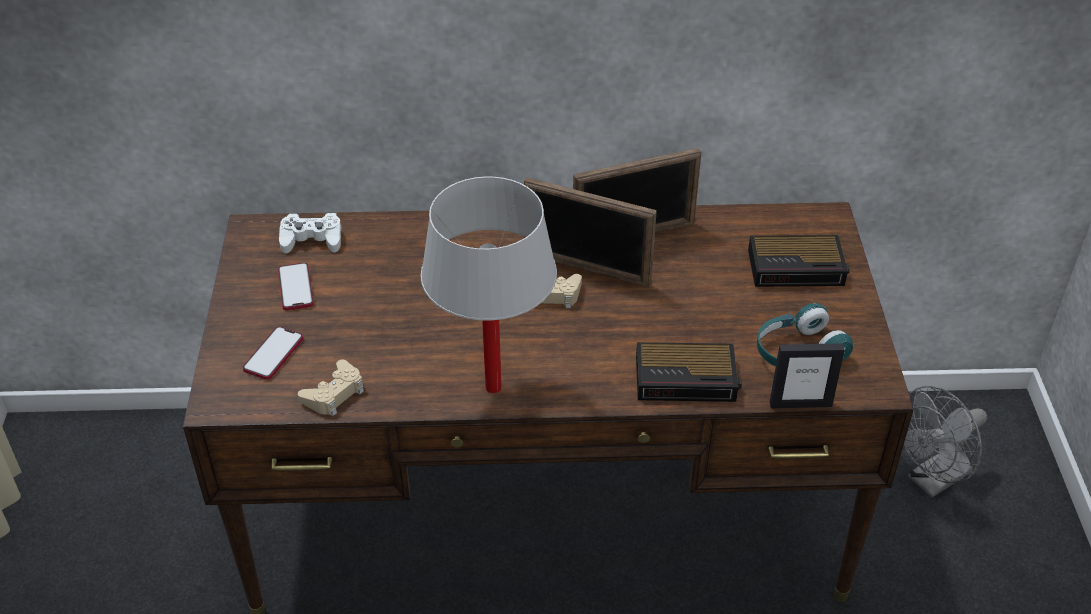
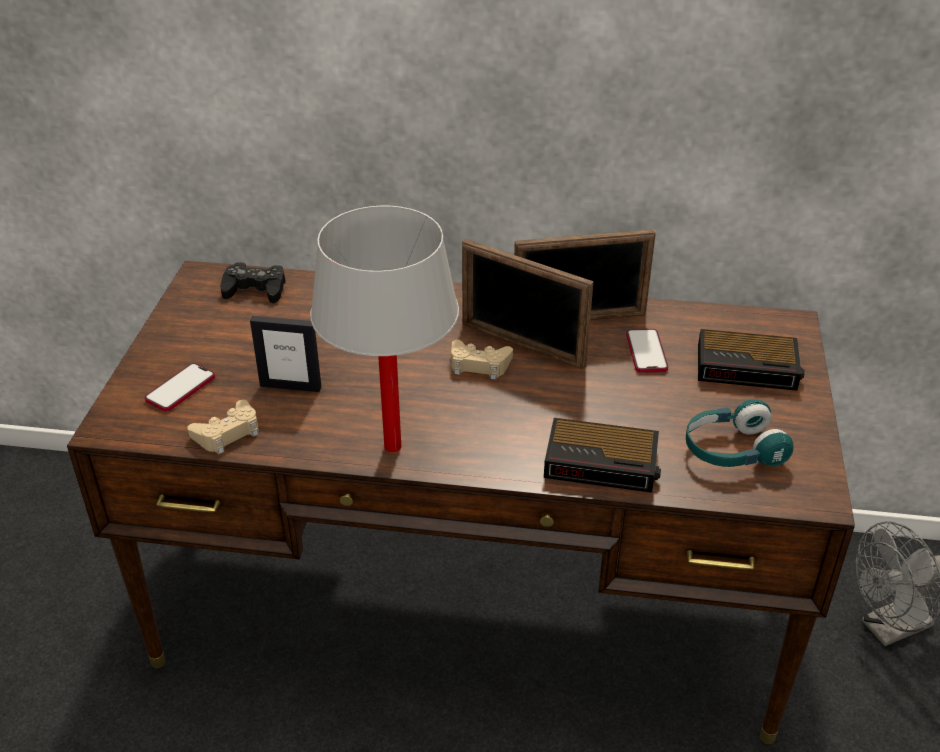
camera: 10 degrees right, 5 degrees down
phone [278,263,314,310] -> phone moved to [626,329,668,373]
white game controller [279,213,342,253] -> black game controller [220,262,286,303]
picture frame [770,343,845,408] -> picture frame moved to [250,316,322,392]

